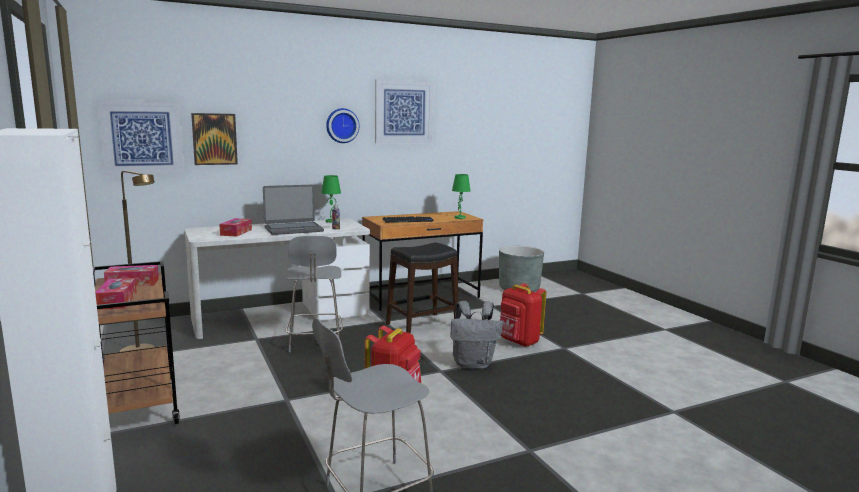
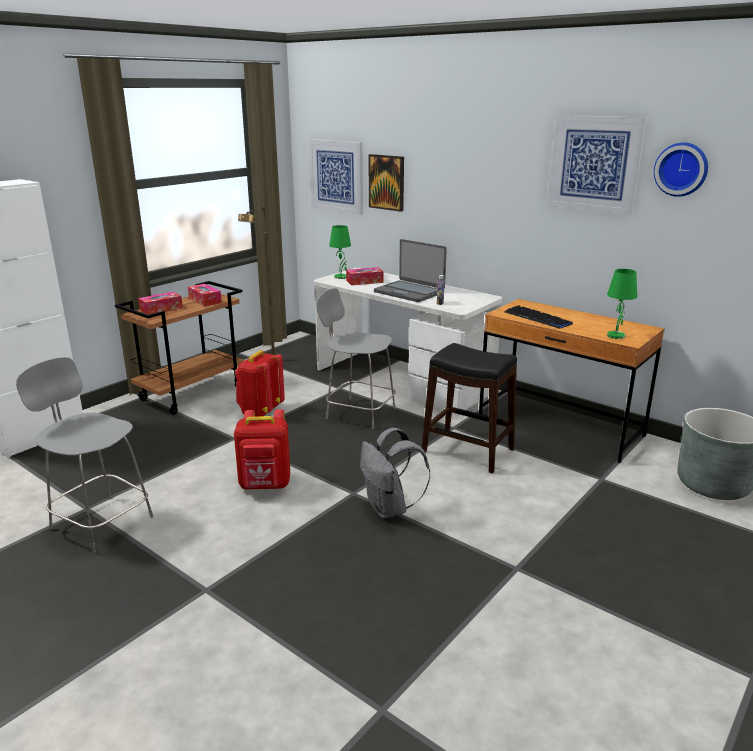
camera: 65 degrees right, 10 degrees up
grey chair [286,236,343,352] -> grey chair turned 60 degrees clockwise [316,288,396,429]
green table lamp [321,175,341,223] -> green table lamp moved to [329,225,351,279]
wall clock [326,108,359,143] -> wall clock moved to [654,143,708,197]
red backpack [500,283,546,347] -> red backpack moved to [235,350,285,417]

